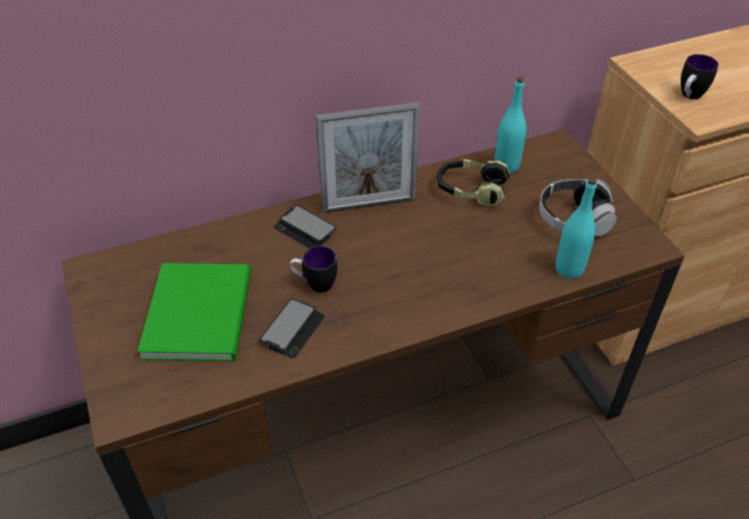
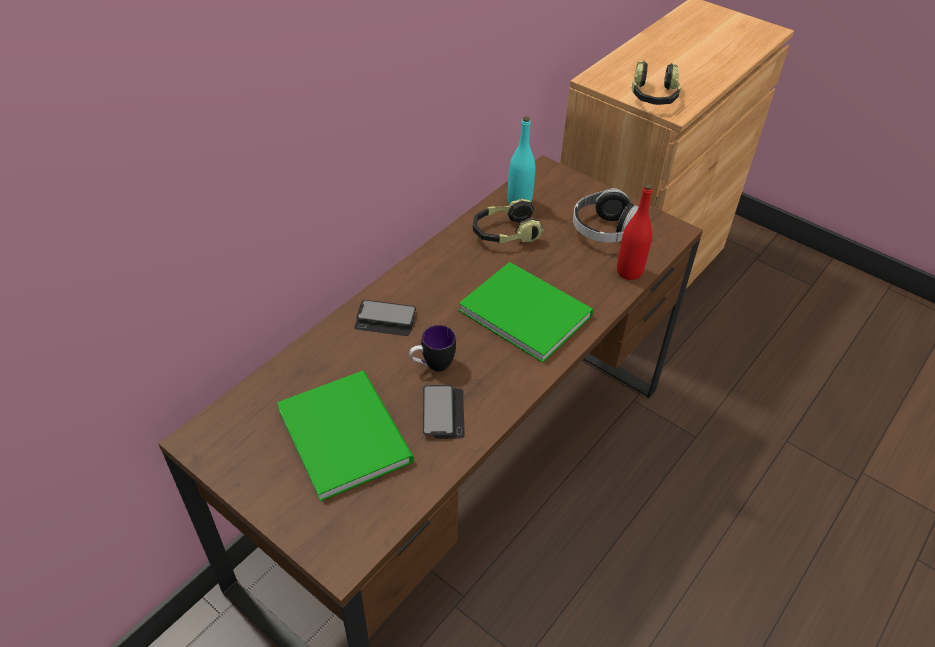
camera: 30 degrees left, 0 degrees up
picture frame [316,102,420,213] -> none
turquoise bottle [556,178,597,279] -> red bottle [617,184,653,280]
mug [681,54,719,99] -> headphones [632,61,681,105]
none -> green book [459,262,594,363]

